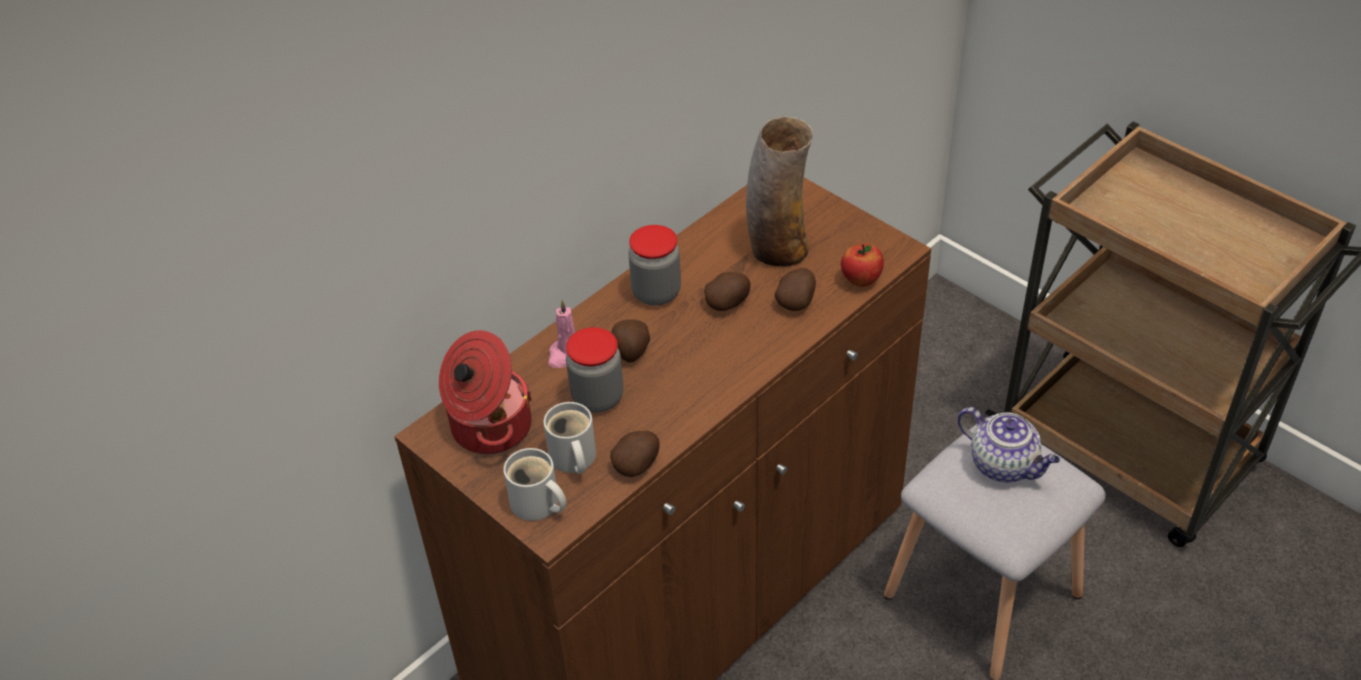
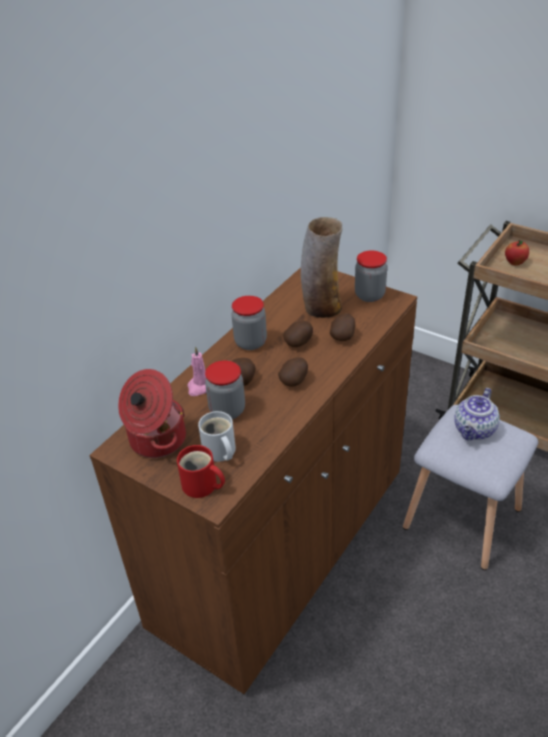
camera: 10 degrees left, 5 degrees down
white mug [503,448,566,521] -> red mug [177,445,225,498]
potato [610,431,659,477] -> potato moved to [278,357,308,387]
apple [841,244,884,287] -> apple moved to [505,240,529,266]
teapot [958,407,1060,483] -> teapot turned 90 degrees clockwise [454,388,500,441]
none -> jar [355,251,387,302]

